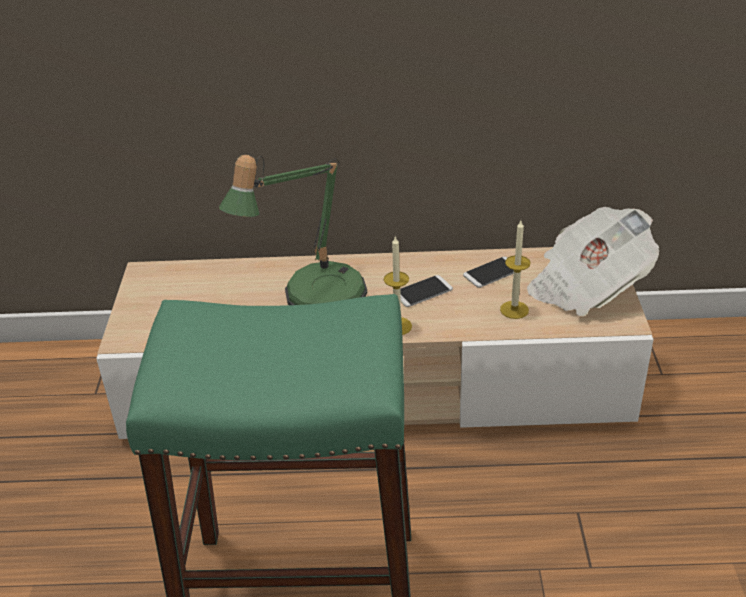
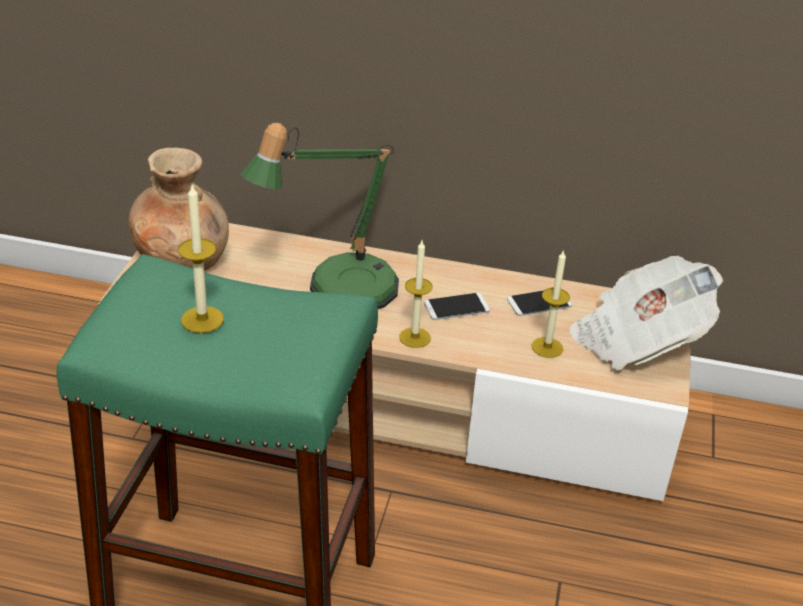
camera: 10 degrees right, 0 degrees up
none -> brown vase [128,148,229,271]
none -> candle [178,185,224,333]

